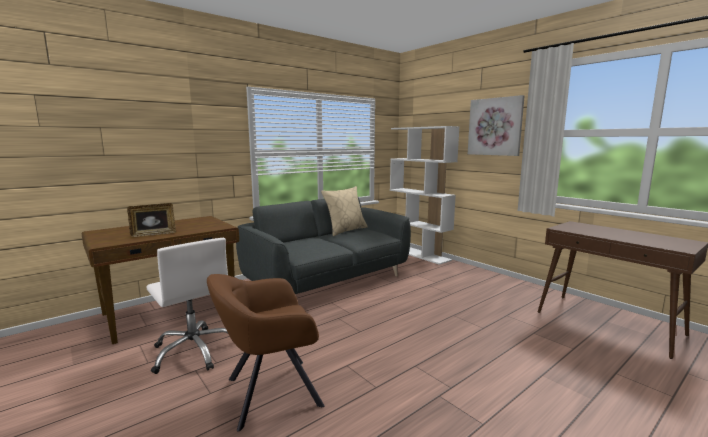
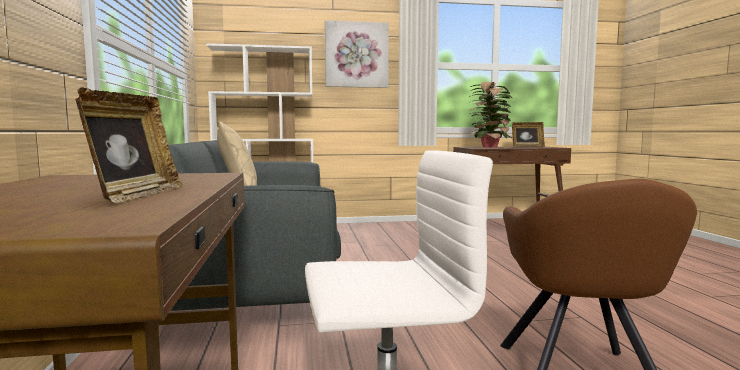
camera: 60 degrees left, 5 degrees down
none -> potted plant [466,82,513,148]
none -> picture frame [512,122,545,147]

